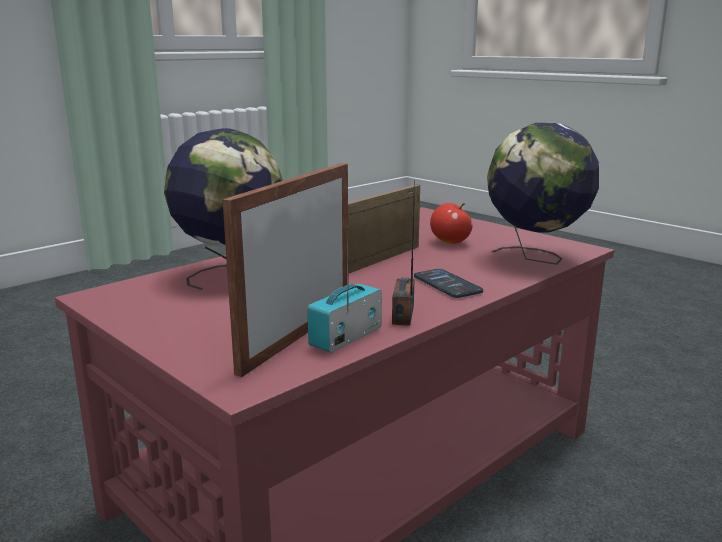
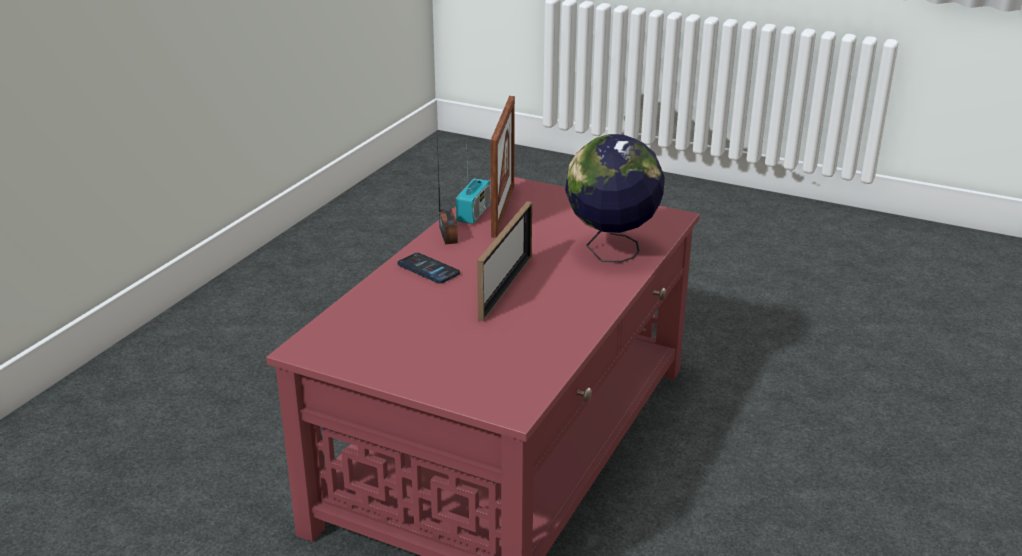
camera: 160 degrees right, 10 degrees up
apple [430,203,473,244] -> none
globe [487,123,599,265] -> none

